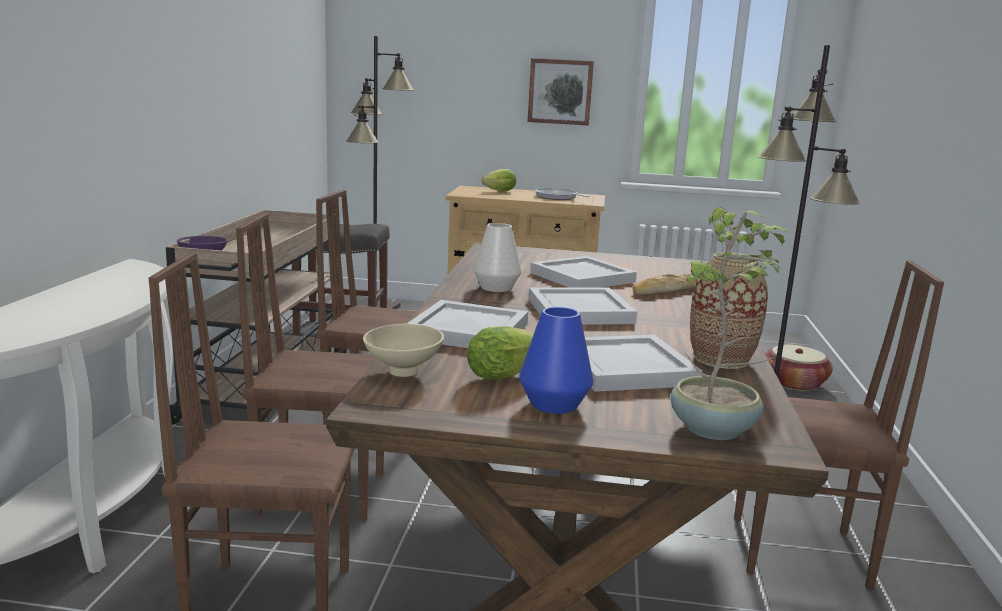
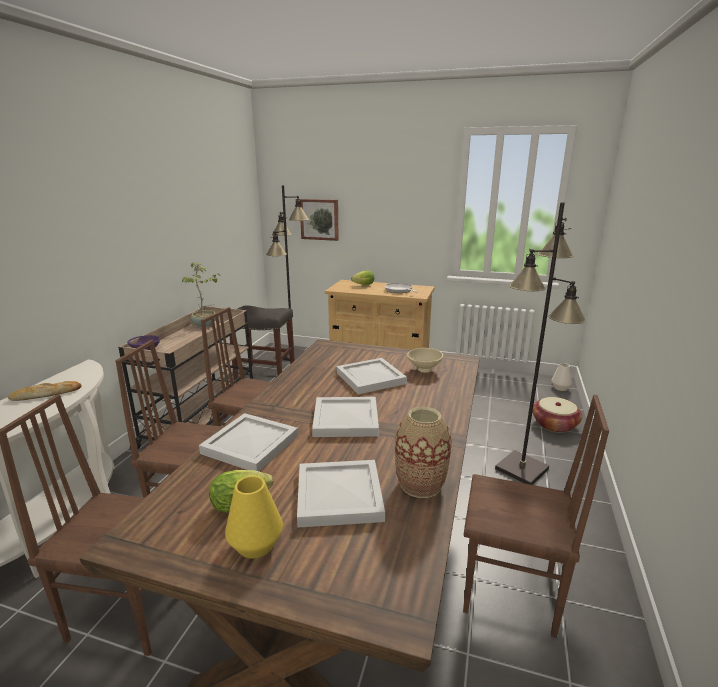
camera: 10 degrees right, 5 degrees up
beige bowl [363,324,444,377] -> beige bowl moved to [407,348,443,372]
white vase [473,223,522,292] -> white vase moved to [551,363,572,391]
blue vase [519,307,593,414] -> yellow vase [225,476,283,559]
picture [527,58,594,125] -> picture moved to [300,199,339,241]
bread [632,274,697,296] -> bread moved to [8,381,82,401]
potted plant [671,207,793,440] -> potted plant moved to [181,262,220,327]

